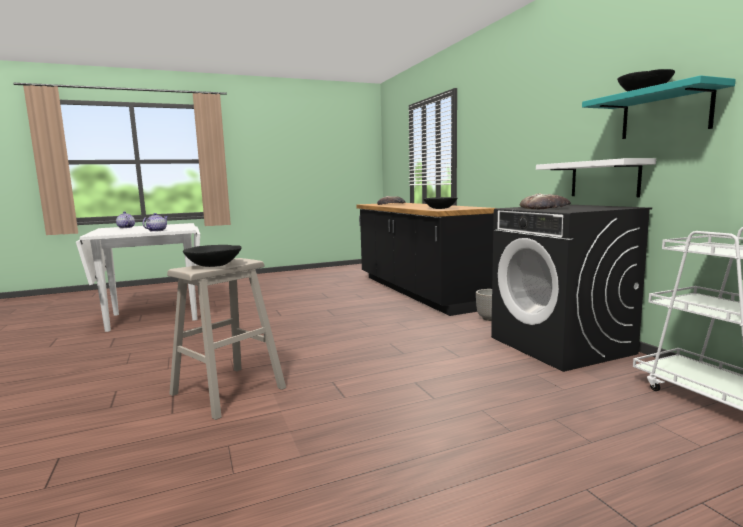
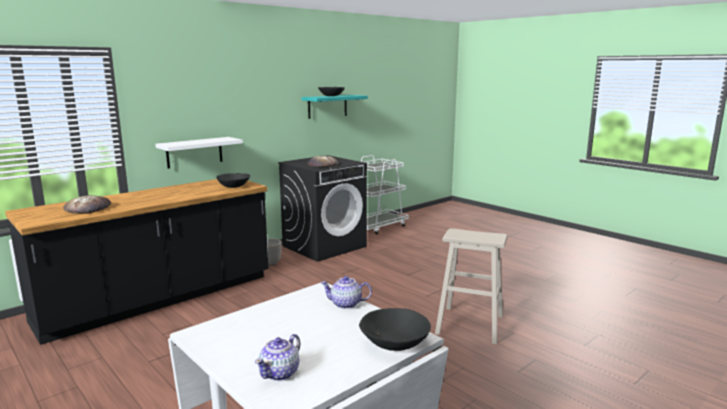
camera: 110 degrees left, 5 degrees up
black bowl [183,245,242,267] -> black bowl moved to [359,308,431,351]
white shelf [536,158,656,197] -> white shelf moved to [155,137,243,169]

